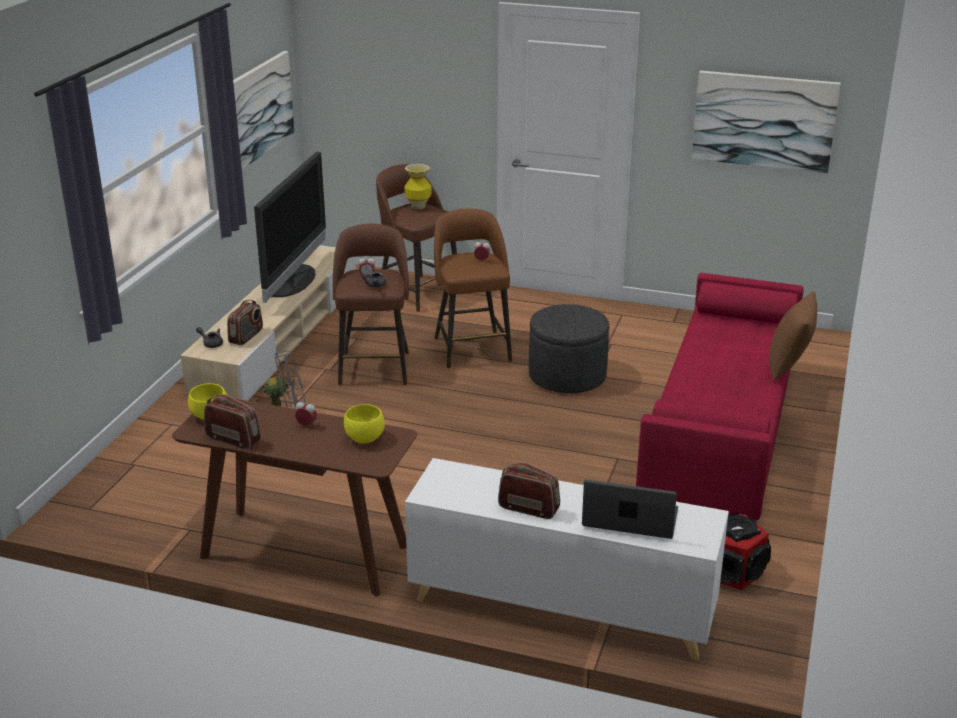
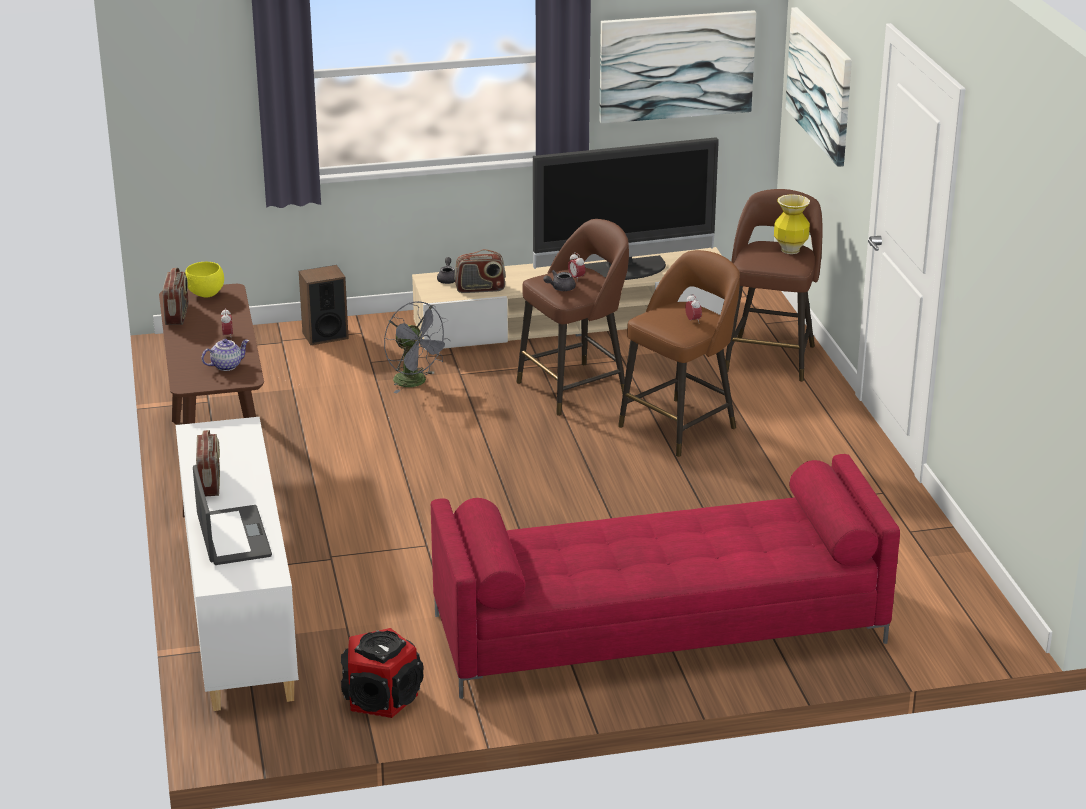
camera: 60 degrees right, 0 degrees up
yellow bowl [344,404,385,444] -> teapot [202,339,249,371]
grey ottoman [529,304,609,393] -> none
picture [692,71,841,173] -> picture moved to [785,7,852,167]
brown pillow [769,291,817,381] -> none
none -> speaker [299,265,349,345]

